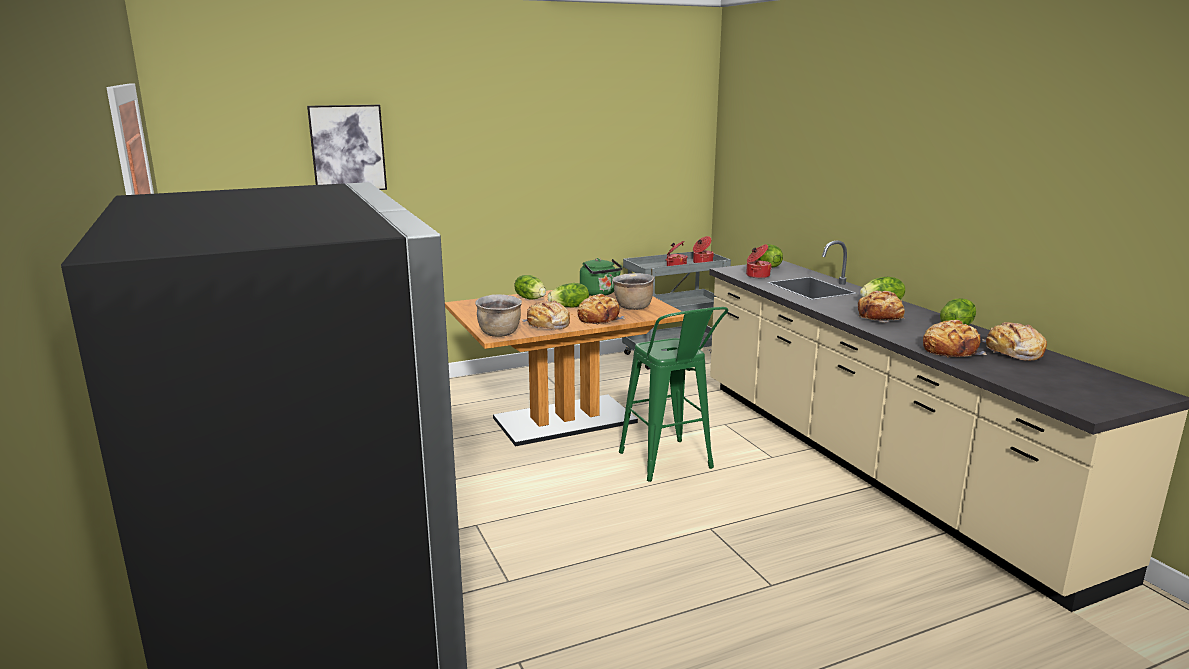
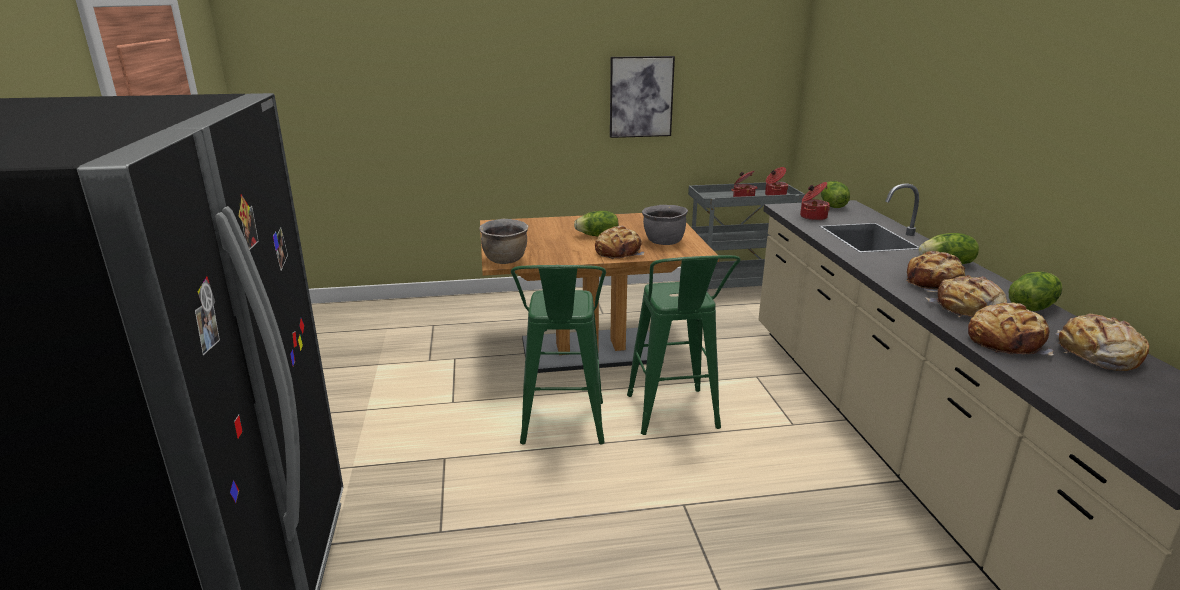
camera: 15 degrees right, 5 degrees up
picture [307,105,387,190] -> picture moved to [610,56,675,138]
lettuce [514,275,546,299] -> none
bread [521,300,570,330] -> bread moved to [925,275,1007,317]
green kettle [580,258,622,296] -> none
brown cooking pot [612,273,654,310] -> grey cooking pot [642,205,688,245]
none -> green stool [511,265,606,444]

